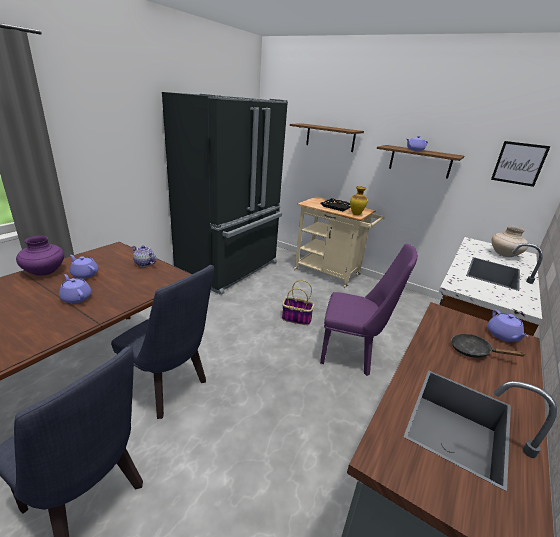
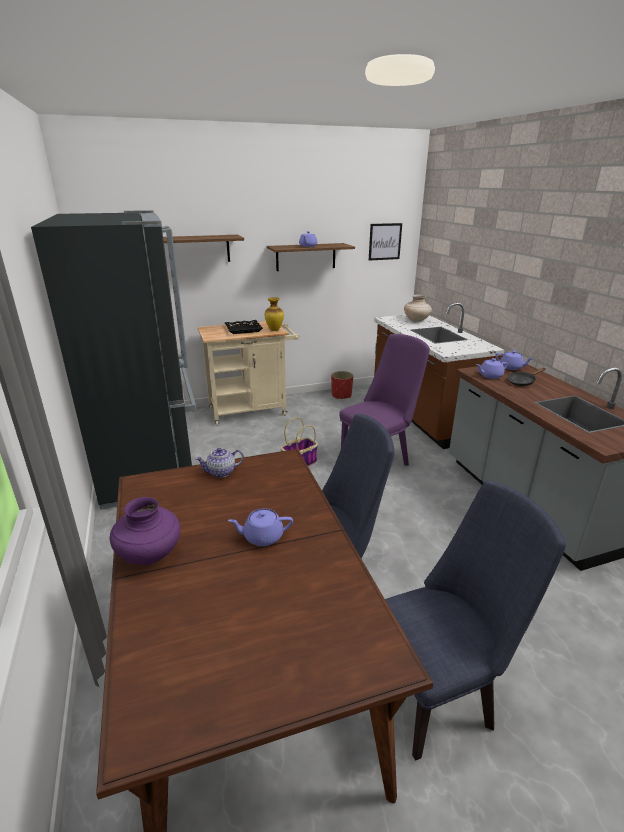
camera: 50 degrees left, 0 degrees up
purple teapot [70,255,98,279] -> purple teapot moved to [476,358,508,379]
none -> red planter [331,371,353,399]

